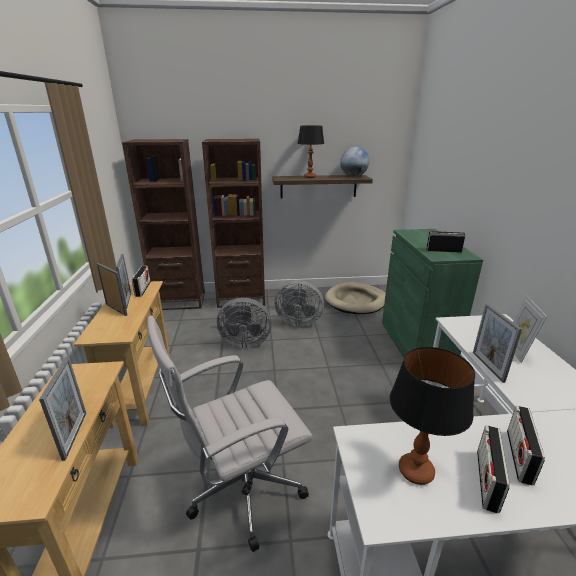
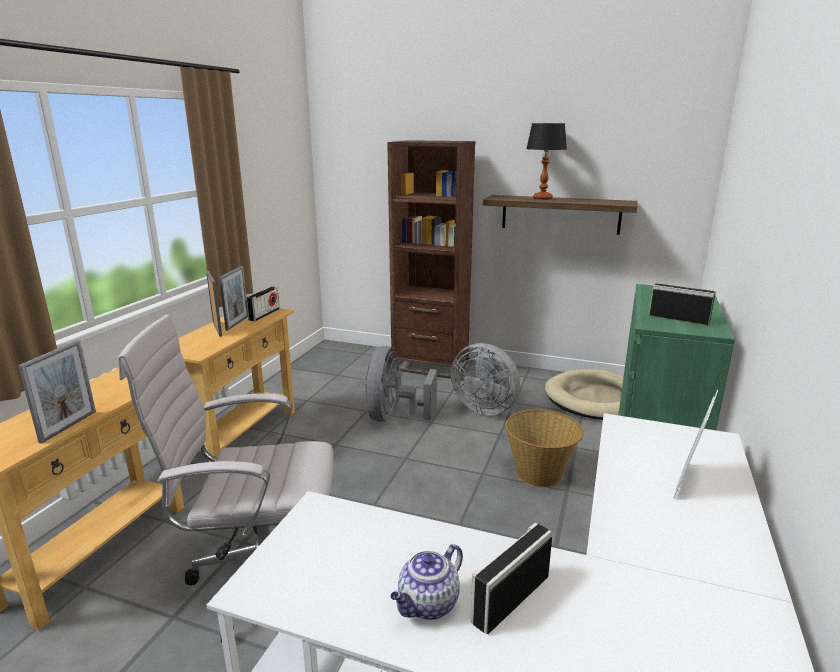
camera: 25 degrees right, 5 degrees down
brown bookcase [122,139,205,310] -> none
grey fan [217,298,272,348] -> grey fan turned 75 degrees clockwise [365,346,437,422]
globe [340,147,369,177] -> none
table lamp [390,347,475,485] -> none
picture frame [473,303,522,383] -> none
radio [477,425,510,513] -> teapot [391,544,463,620]
none -> basket [505,409,584,487]

